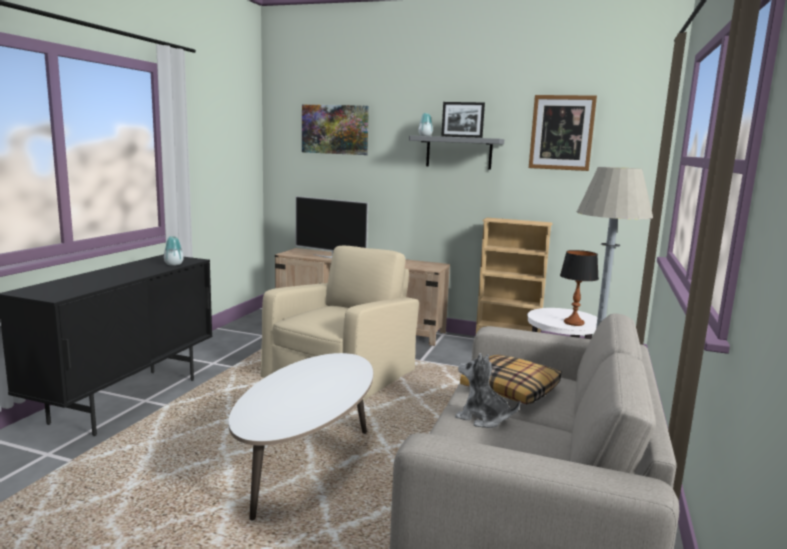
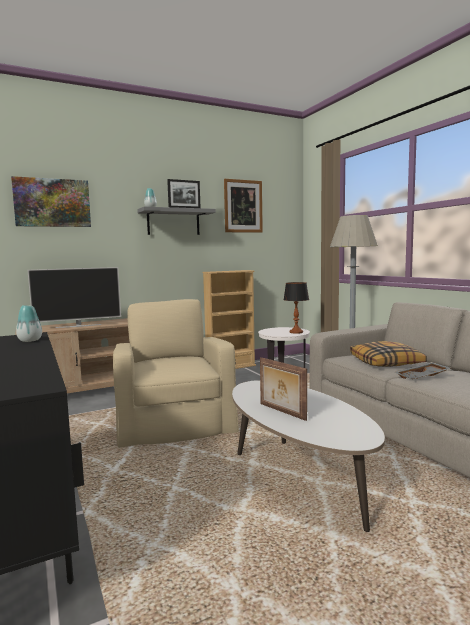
camera: 45 degrees left, 5 degrees down
plush toy [455,353,520,428] -> grey tray [395,362,451,379]
none -> picture frame [260,357,307,421]

